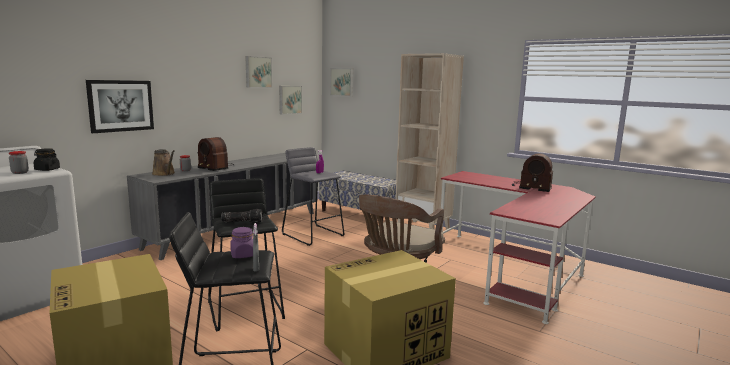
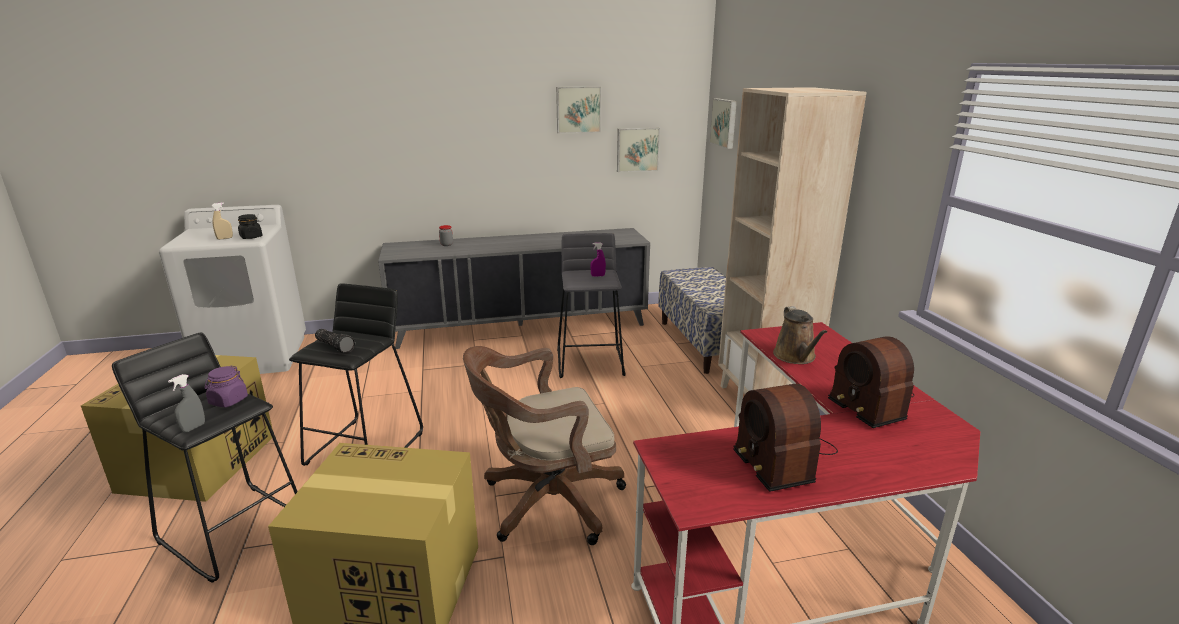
camera: 40 degrees right, 10 degrees up
jar [9,151,29,174] -> beige spray bottle [212,202,233,240]
picture [86,80,154,133] -> none
brown watering can [152,149,175,176] -> brown watering can moved to [773,306,827,364]
radio [197,137,234,171] -> radio moved to [733,384,838,492]

